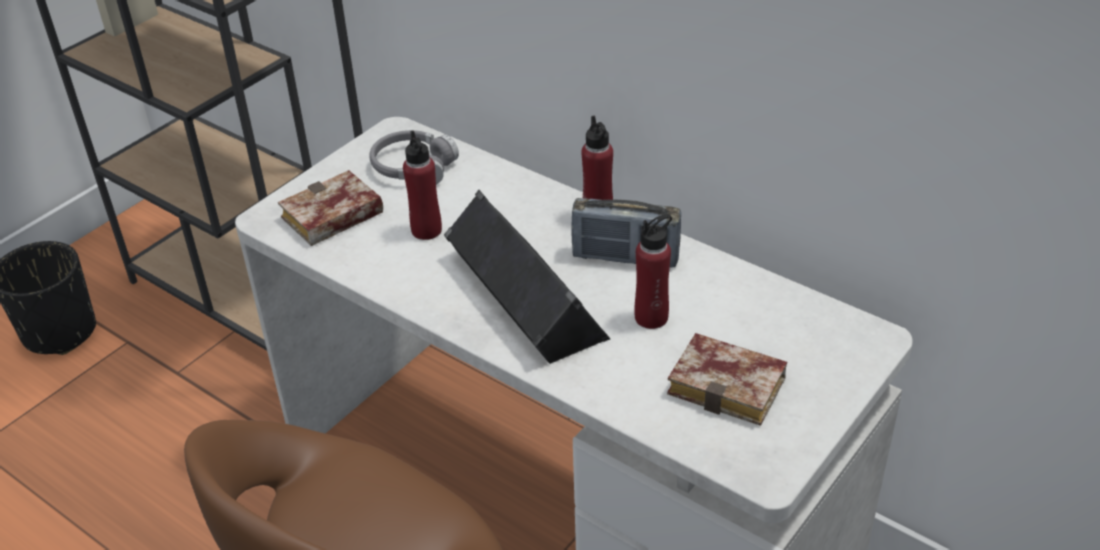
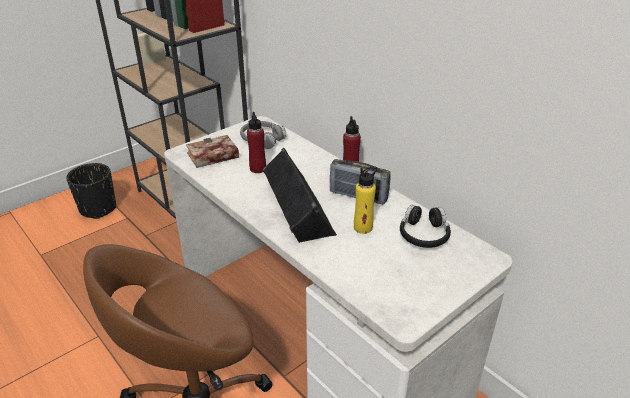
camera: 10 degrees right, 5 degrees down
red bottle [634,214,672,329] -> yellow bottle [354,166,378,234]
book [667,333,787,426] -> none
none -> black headphones [400,205,451,248]

